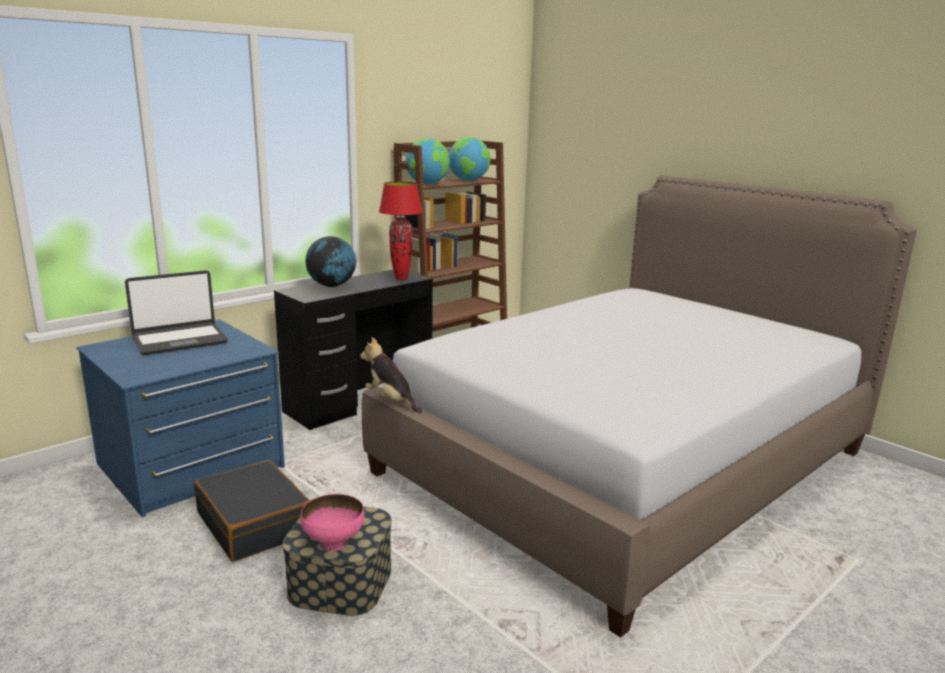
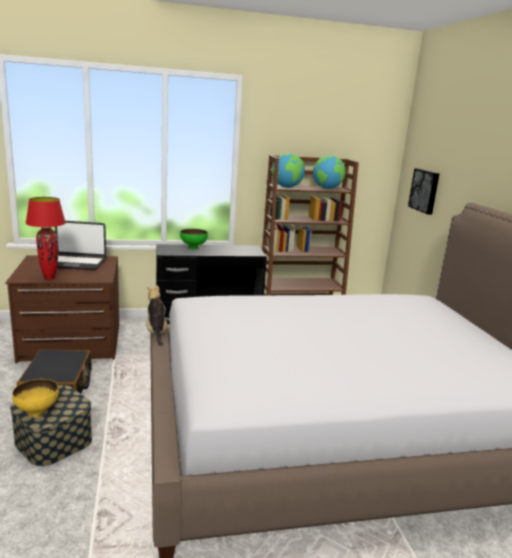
camera: 30 degrees right, 0 degrees up
blue dresser [76,319,285,517] -> brown dresser [5,256,119,363]
pink bowl [300,494,364,551] -> yellow bowl [12,379,59,417]
globe [305,236,356,287] -> green bowl [180,229,208,250]
red table lamp [379,182,423,280] -> red table lamp moved to [26,197,66,280]
none -> picture [408,168,439,215]

